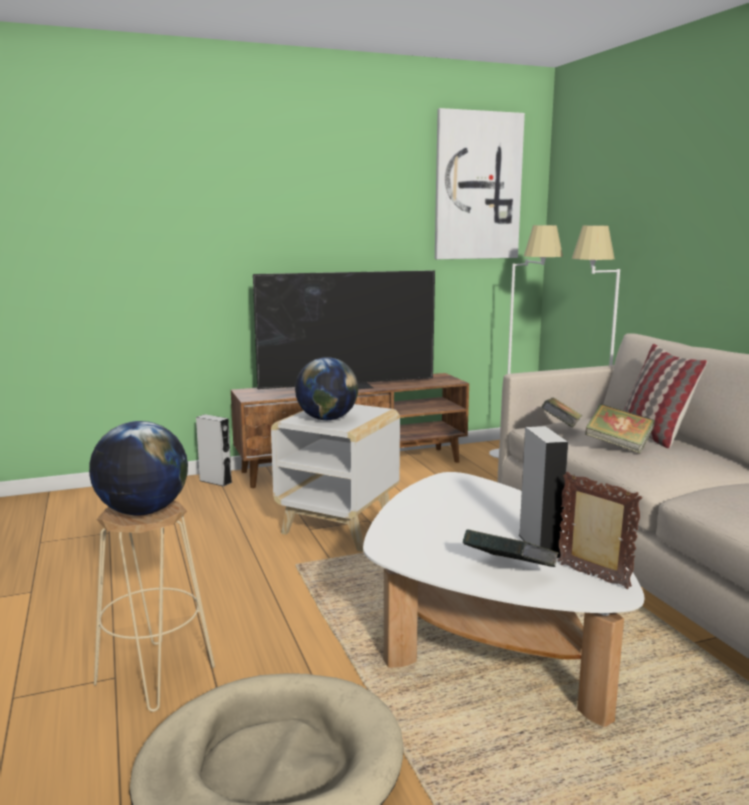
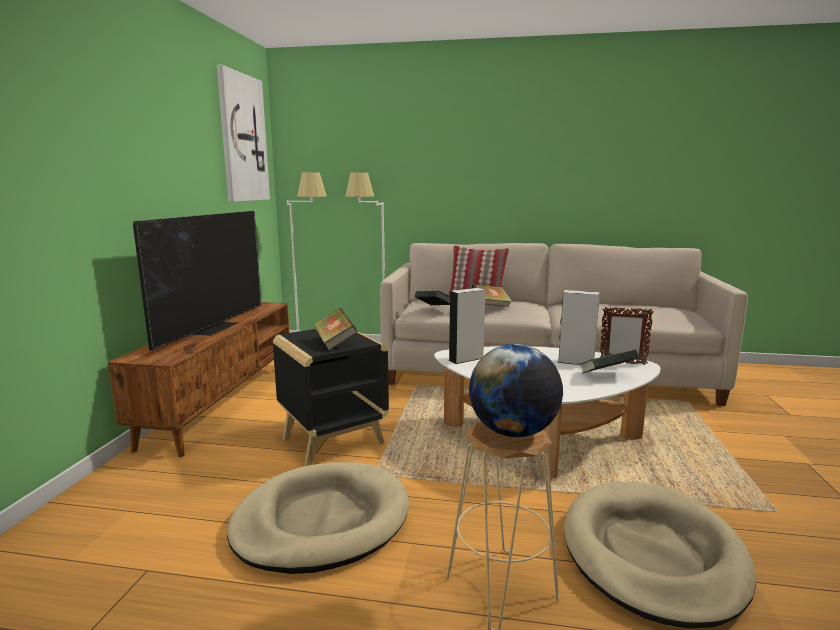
camera: 60 degrees left, 0 degrees up
grey speaker [196,414,232,486] -> grey speaker moved to [449,288,485,364]
white side table [271,404,400,552] -> black side table [273,329,389,466]
globe [295,357,358,420] -> book [313,308,358,350]
picture frame [558,472,642,589] -> picture frame turned 150 degrees counterclockwise [600,307,654,365]
none -> beige dog bed [227,462,409,574]

